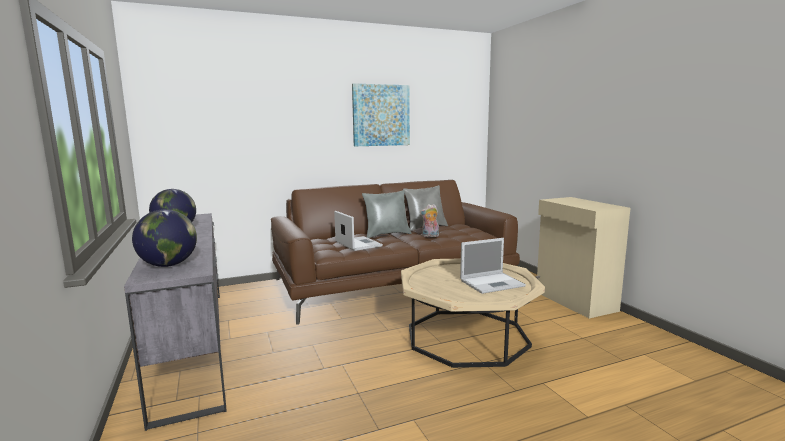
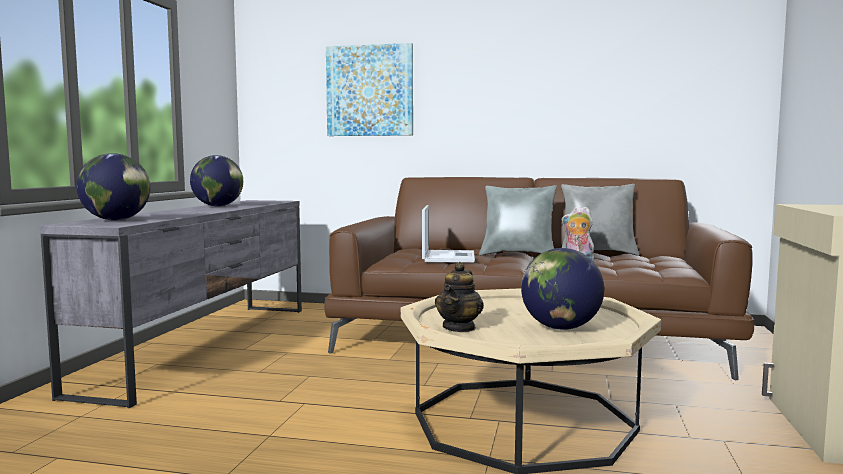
camera: 35 degrees right, 5 degrees down
picture [352,83,410,146] -> picture moved to [326,43,413,136]
laptop [460,238,526,294] -> globe [521,248,604,330]
none -> teapot [435,262,484,332]

